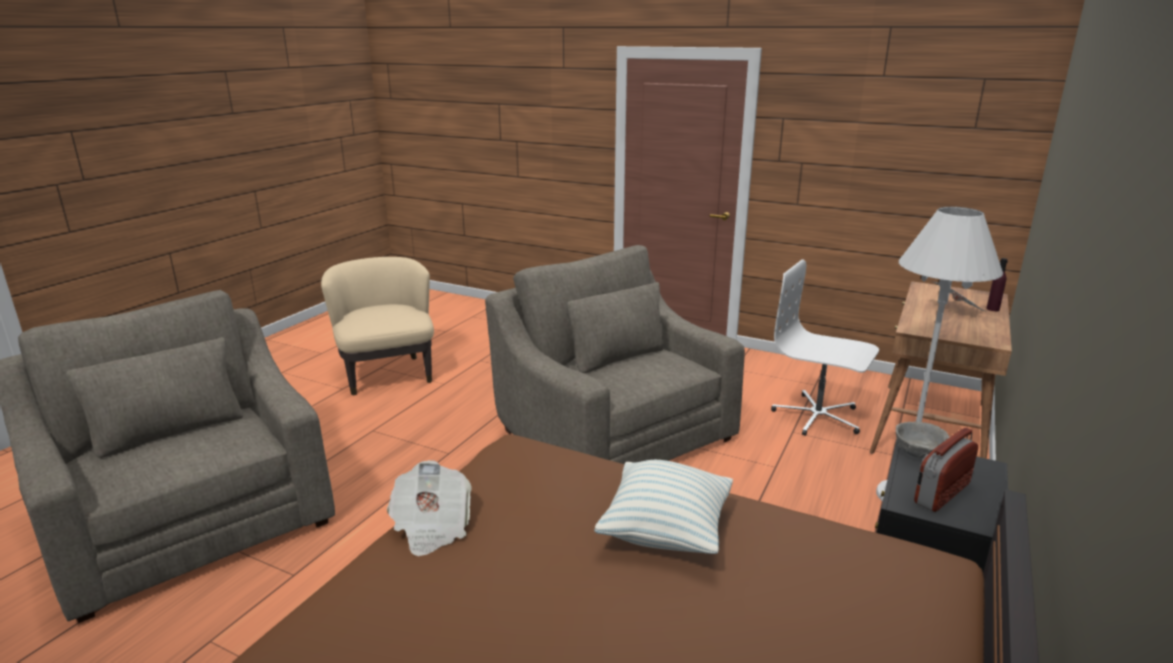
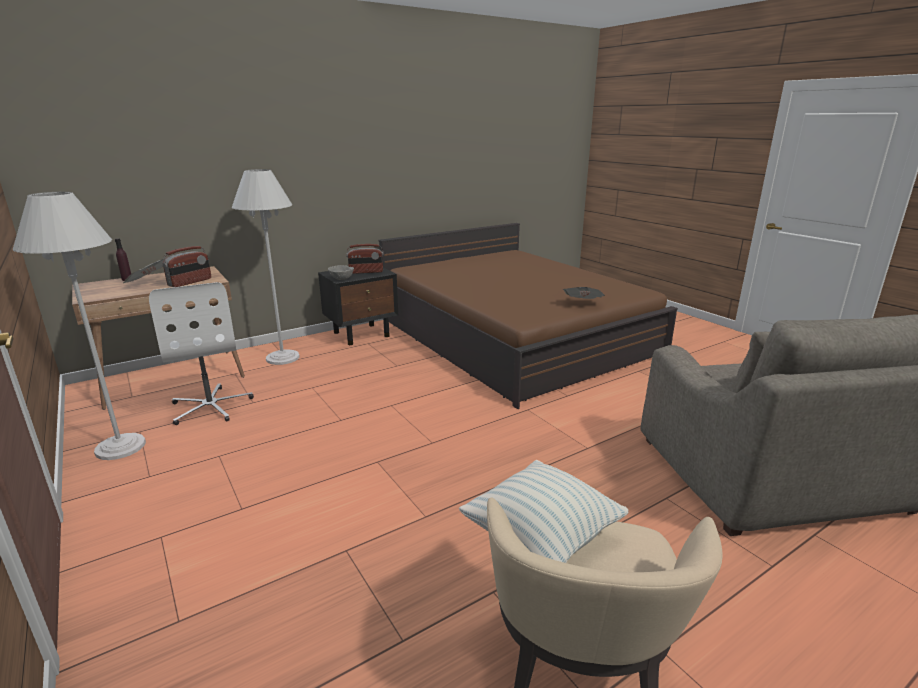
camera: 150 degrees left, 0 degrees up
grey armchair [485,245,745,464] -> none
pillow [594,460,733,554] -> pillow moved to [459,460,629,563]
none -> white floor lamp [12,192,146,460]
none -> radio [163,246,211,287]

